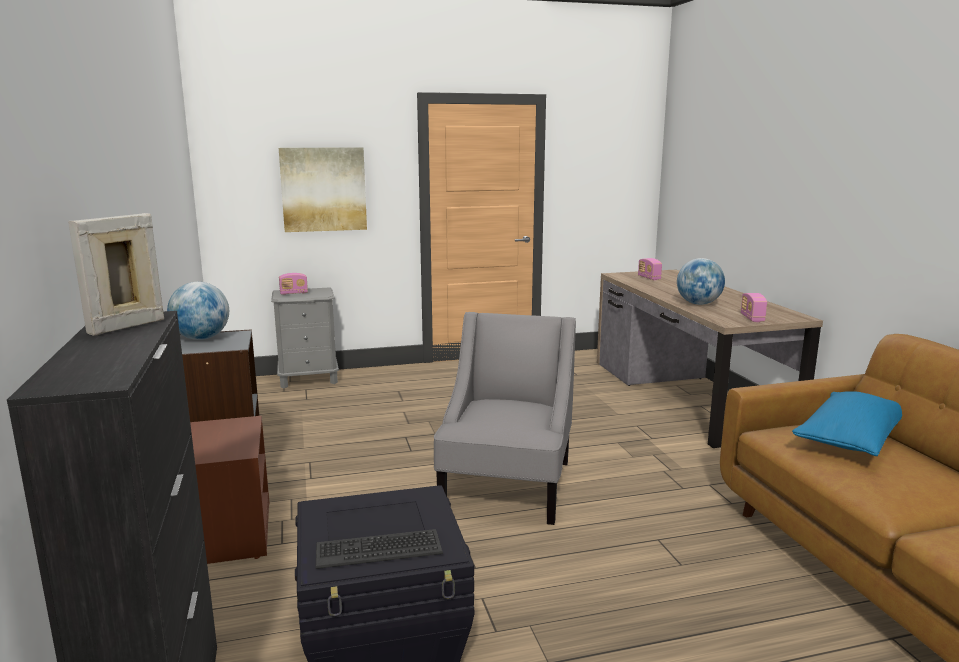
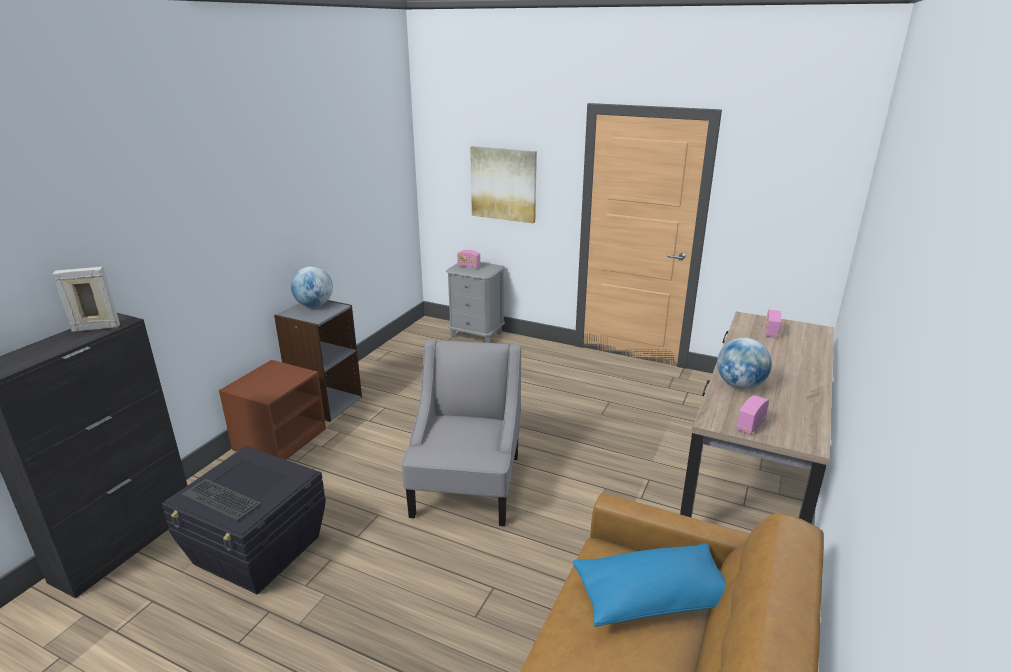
camera: 40 degrees right, 10 degrees up
grey armchair [434,312,576,525] -> grey armchair turned 45 degrees counterclockwise [402,339,521,526]

